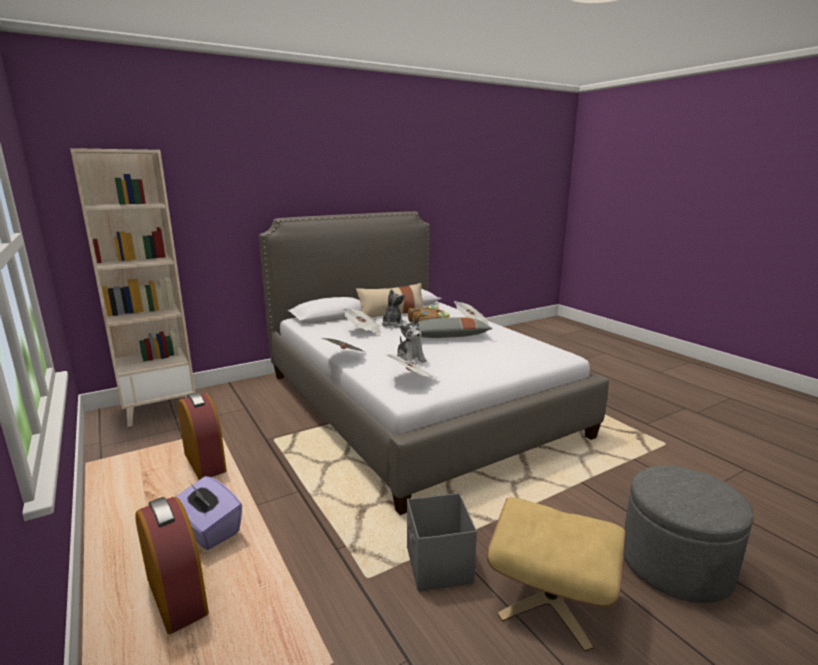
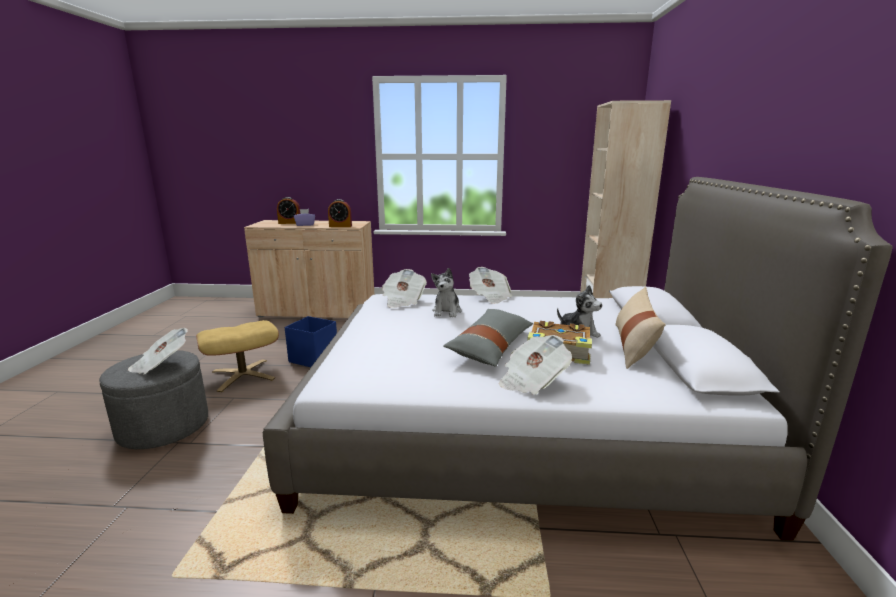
camera: 125 degrees right, 0 degrees up
newspaper [343,308,381,334] -> newspaper moved to [128,328,188,375]
plush toy [397,317,427,364] -> plush toy turned 90 degrees counterclockwise [431,268,462,317]
grey storage box [407,493,477,592] -> blue storage box [285,316,337,367]

